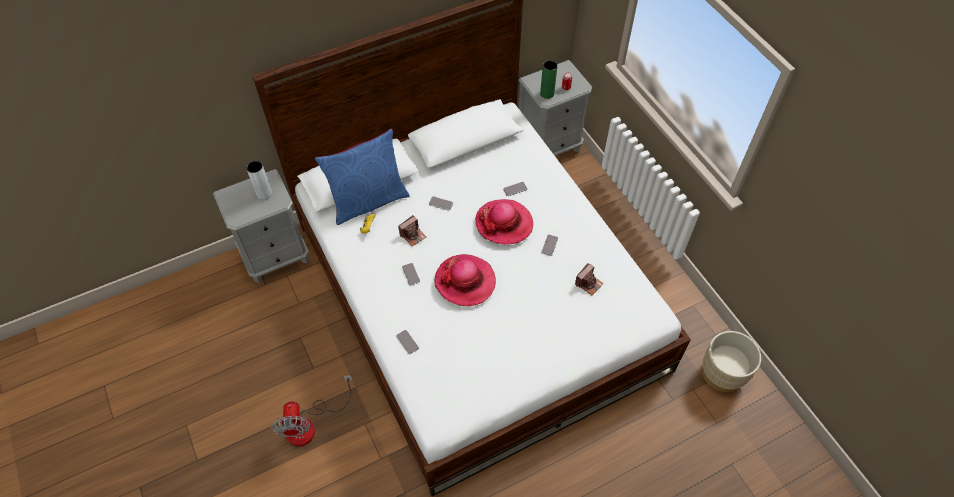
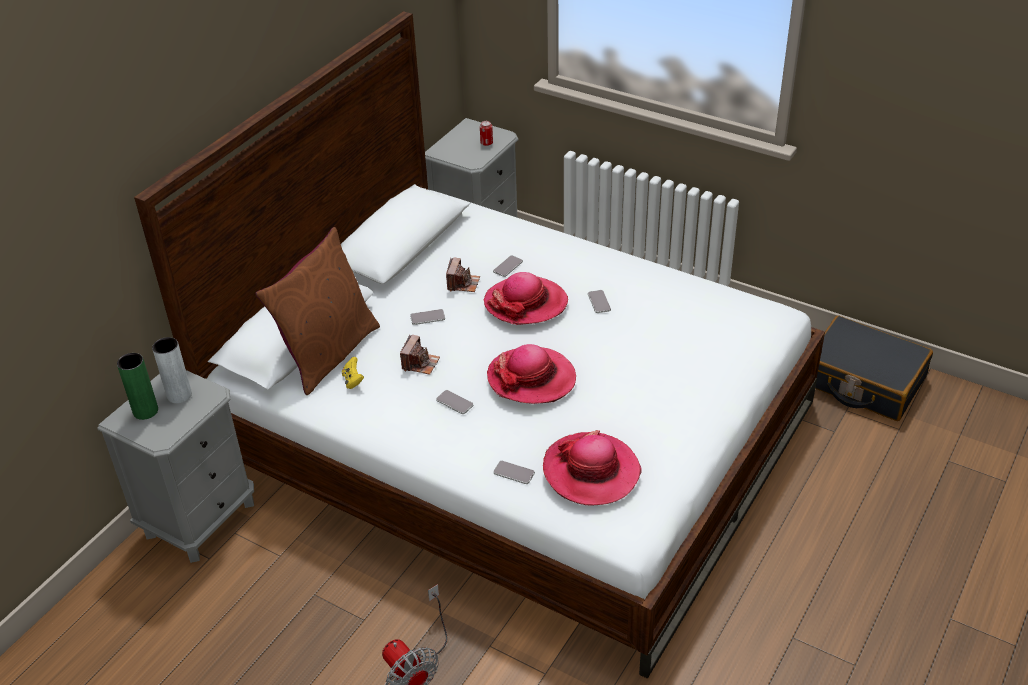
camera: 30 degrees left, 15 degrees down
blue pillow [315,129,409,225] -> brown pillow [256,227,380,395]
green vase [540,60,558,99] -> green vase moved to [117,353,158,420]
camera [575,263,604,295] -> camera moved to [446,257,480,292]
beige planter [703,331,761,392] -> black suitcase [815,315,933,421]
none -> hat [543,430,642,505]

